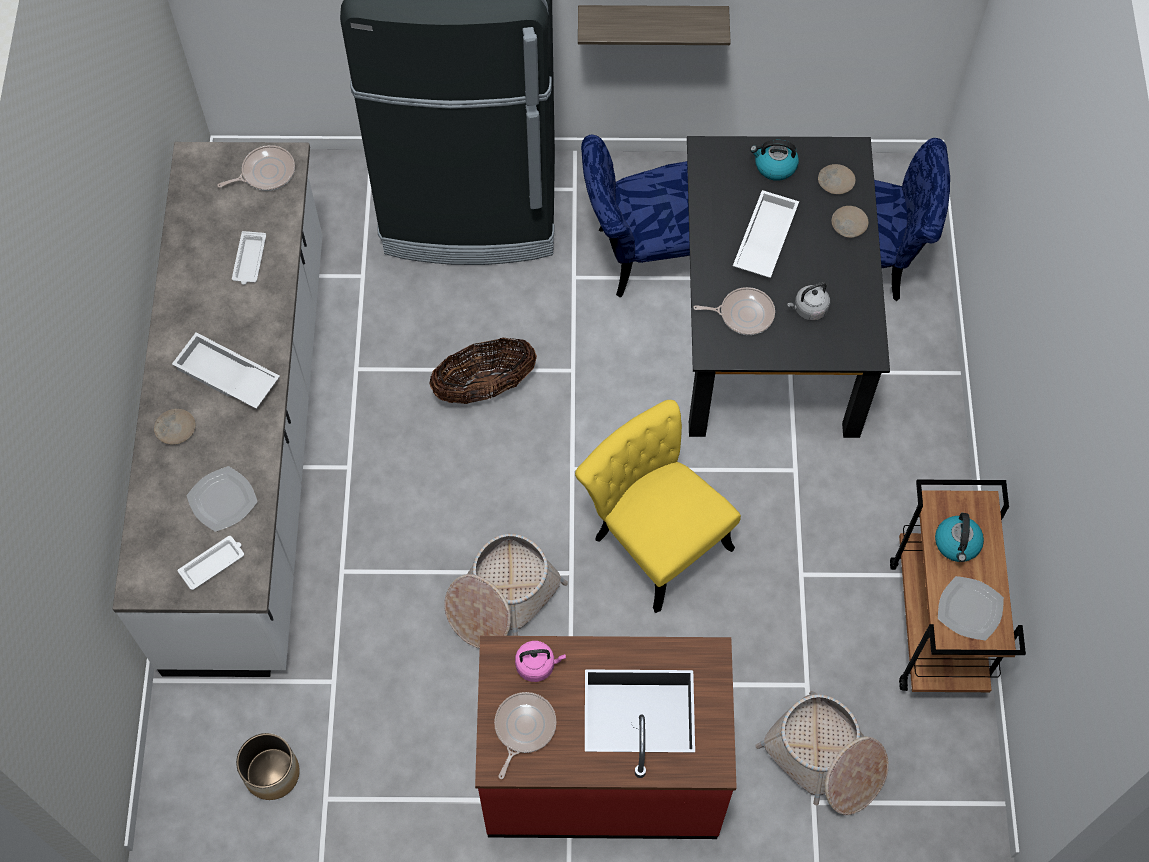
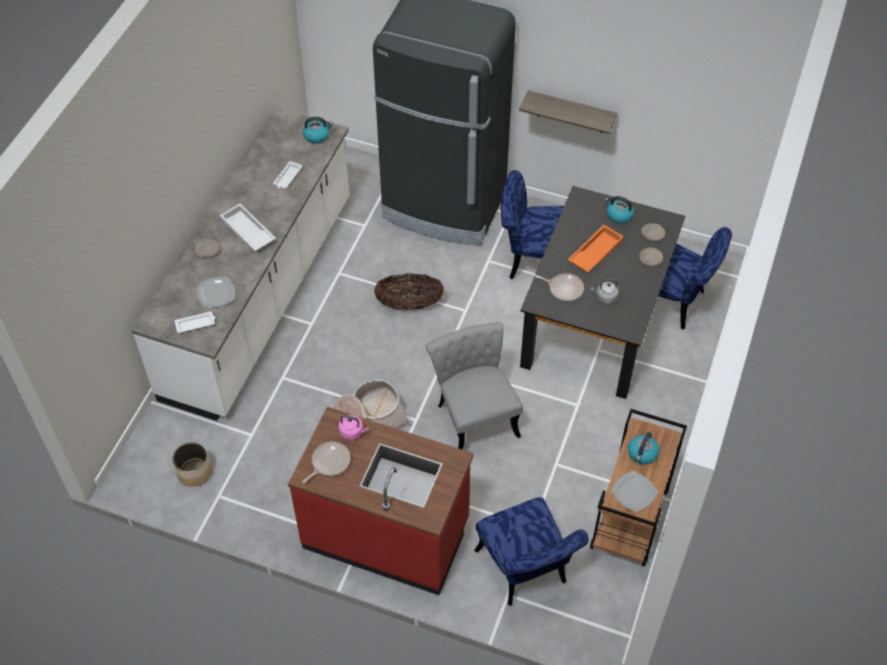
camera: 20 degrees right, 10 degrees down
frying pan [217,145,295,191] -> kettle [303,117,333,144]
yellow chair [575,400,741,613] -> grey chair [426,322,523,450]
white tray [733,190,799,278] -> orange tray [568,225,624,272]
basket [756,691,889,815] -> blue chair [474,497,589,606]

